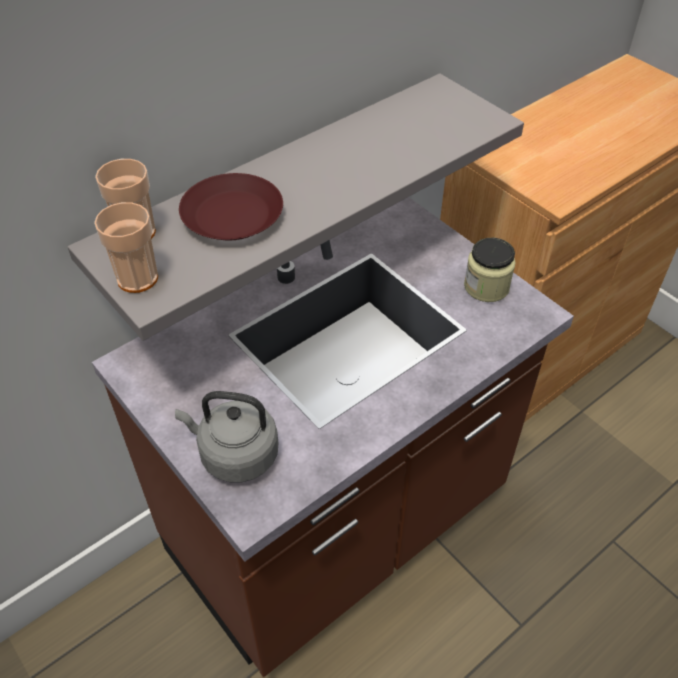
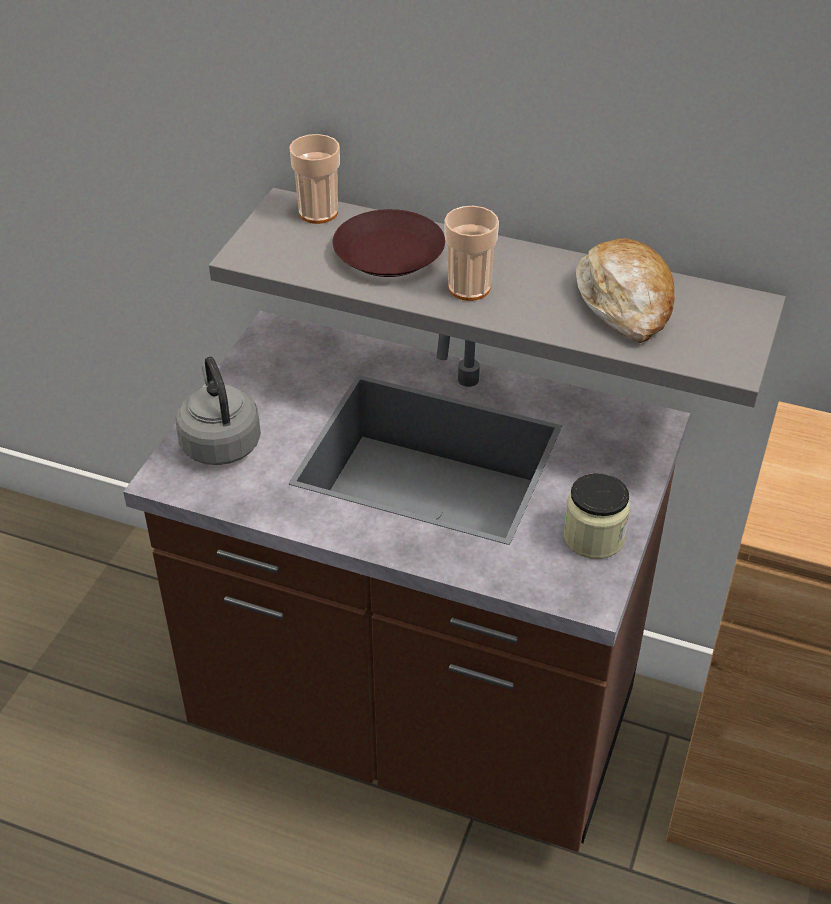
camera: 60 degrees right, 5 degrees down
cup [94,202,158,293] -> cup moved to [444,206,499,301]
none -> bread [576,238,675,343]

